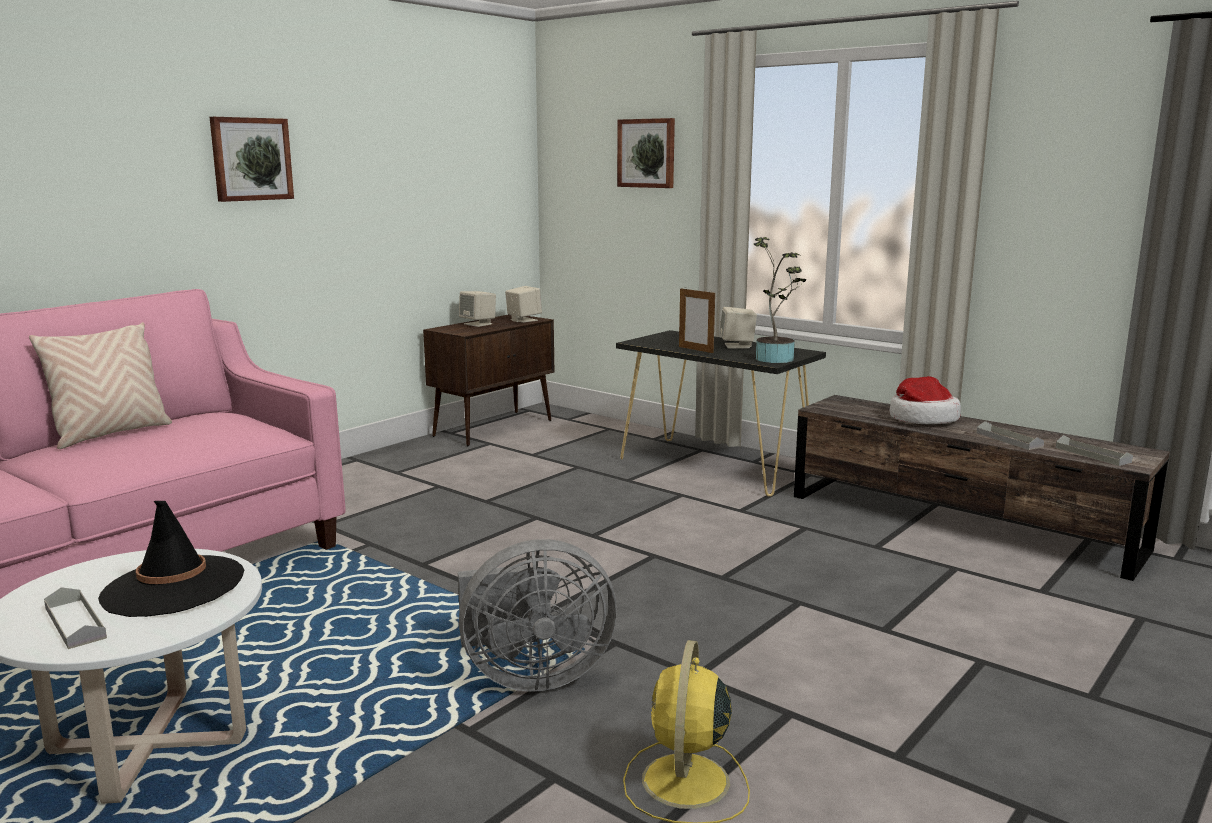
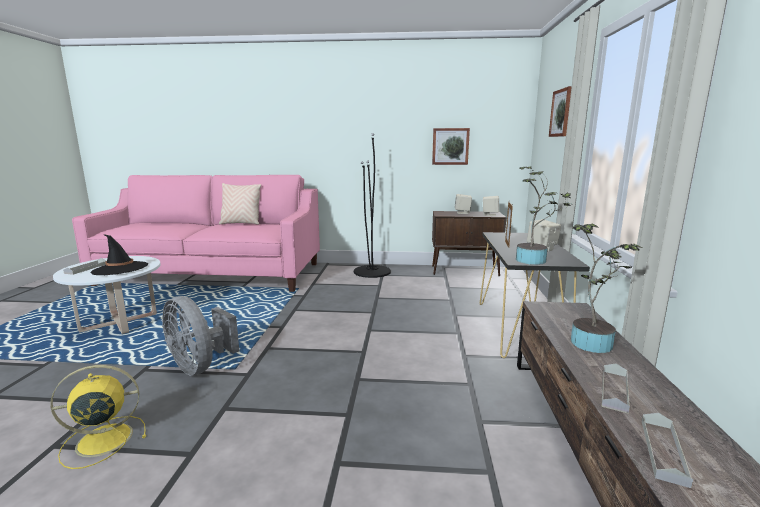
camera: 55 degrees right, 0 degrees up
picture [210,117,294,202] -> picture moved to [432,128,470,165]
hat [890,376,961,424] -> potted plant [571,223,642,353]
none -> black floor lamp [354,133,391,278]

